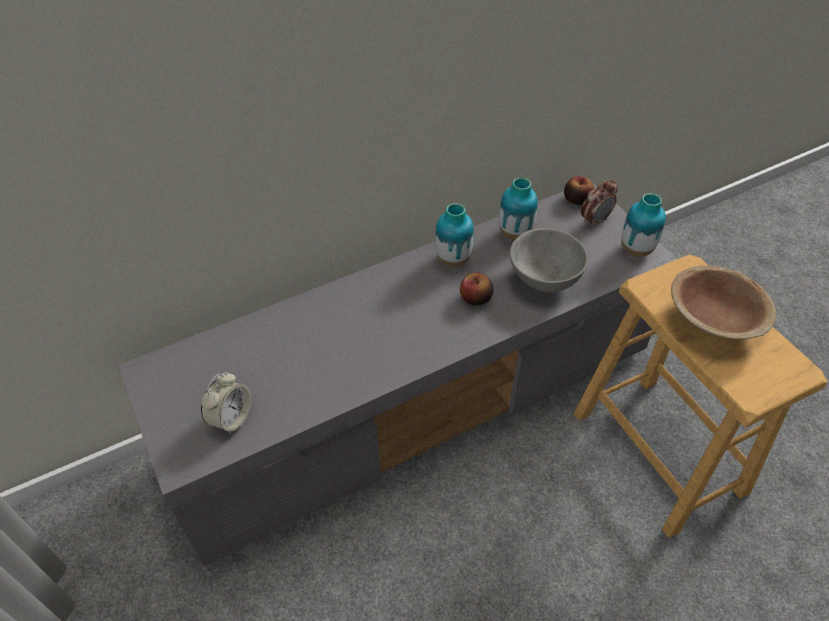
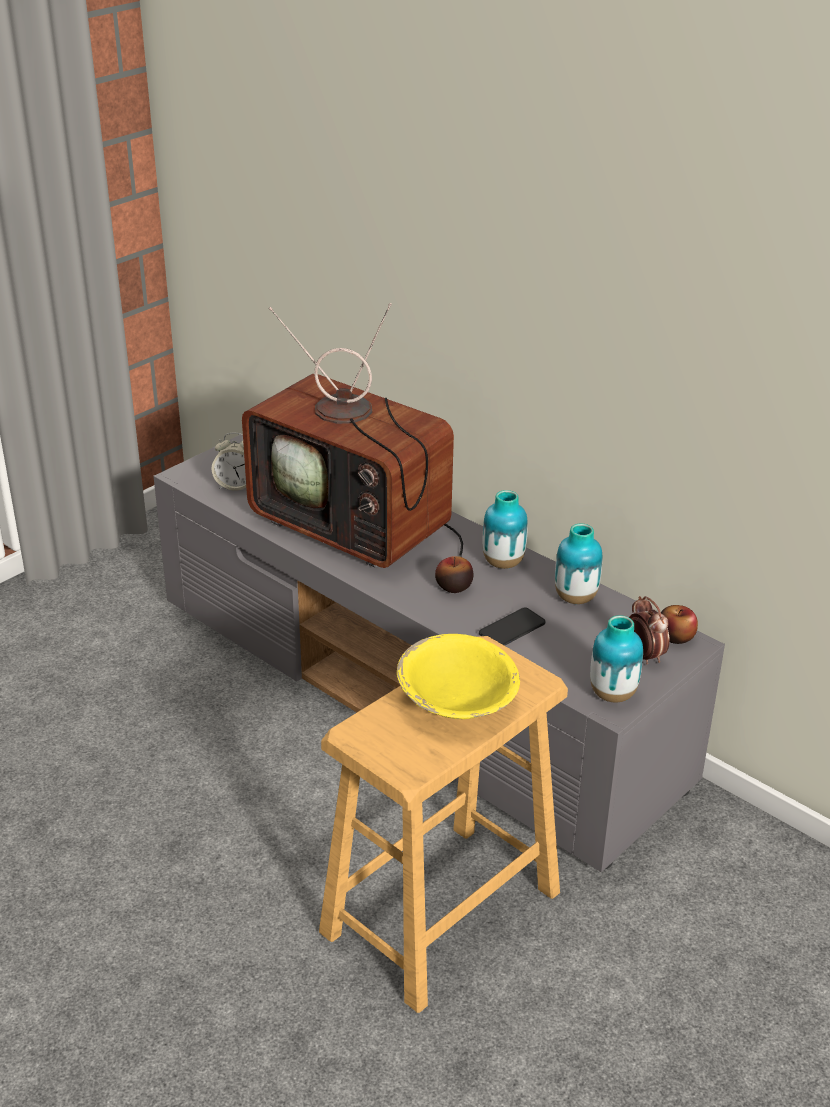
camera: 70 degrees right, 15 degrees down
grey bowl [510,228,588,292] -> phone [479,608,545,646]
alarm clock [581,180,618,228] -> alarm clock turned 150 degrees counterclockwise [629,596,670,664]
brown bowl [671,265,776,339] -> yellow bowl [397,634,520,719]
none -> television [242,303,463,568]

